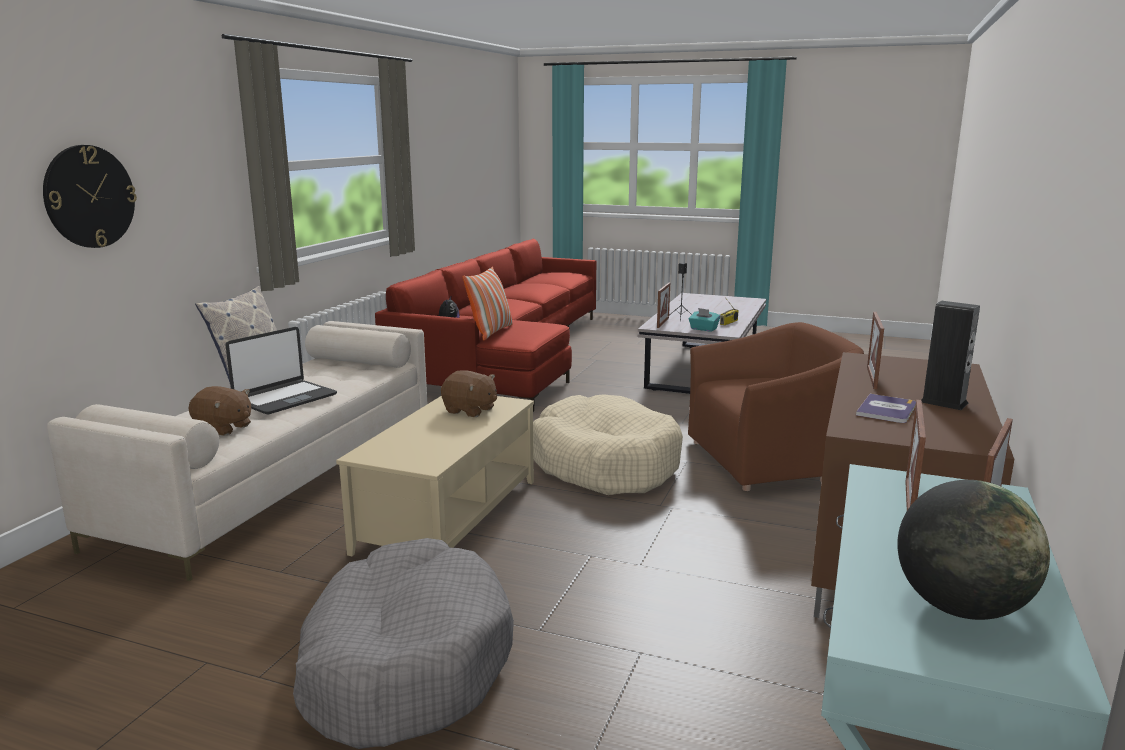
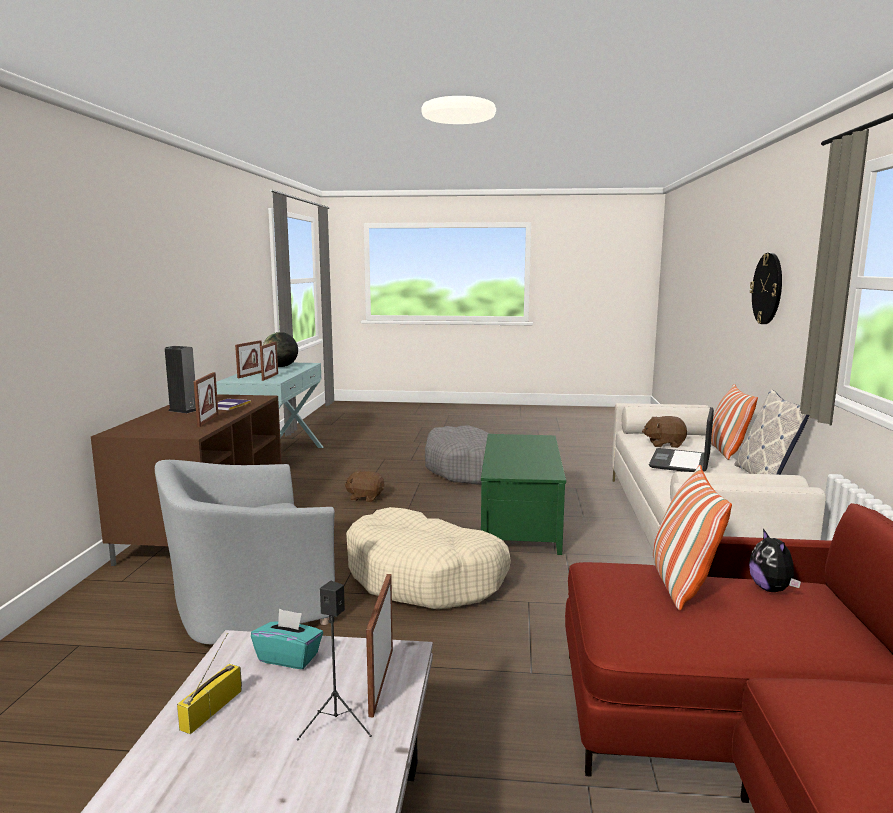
camera: 165 degrees right, 5 degrees down
beige coffee table [336,396,534,556] -> green coffee table [481,434,566,555]
brown plush toy [441,370,497,417] -> brown plush toy moved to [345,471,384,502]
brown armchair [688,322,864,491] -> grey armchair [155,460,335,644]
none -> pillow [711,384,758,460]

